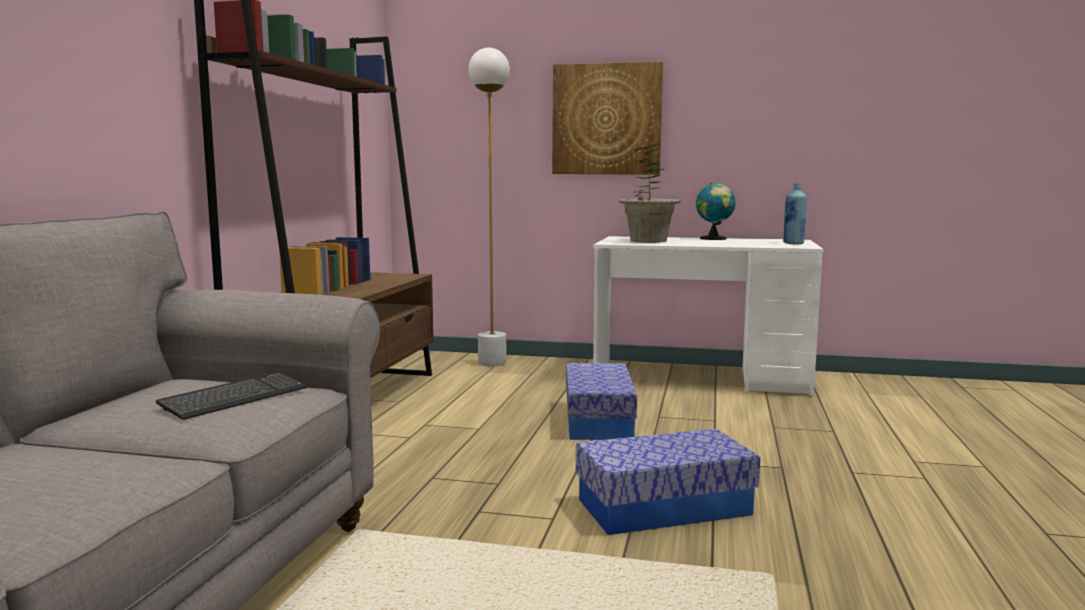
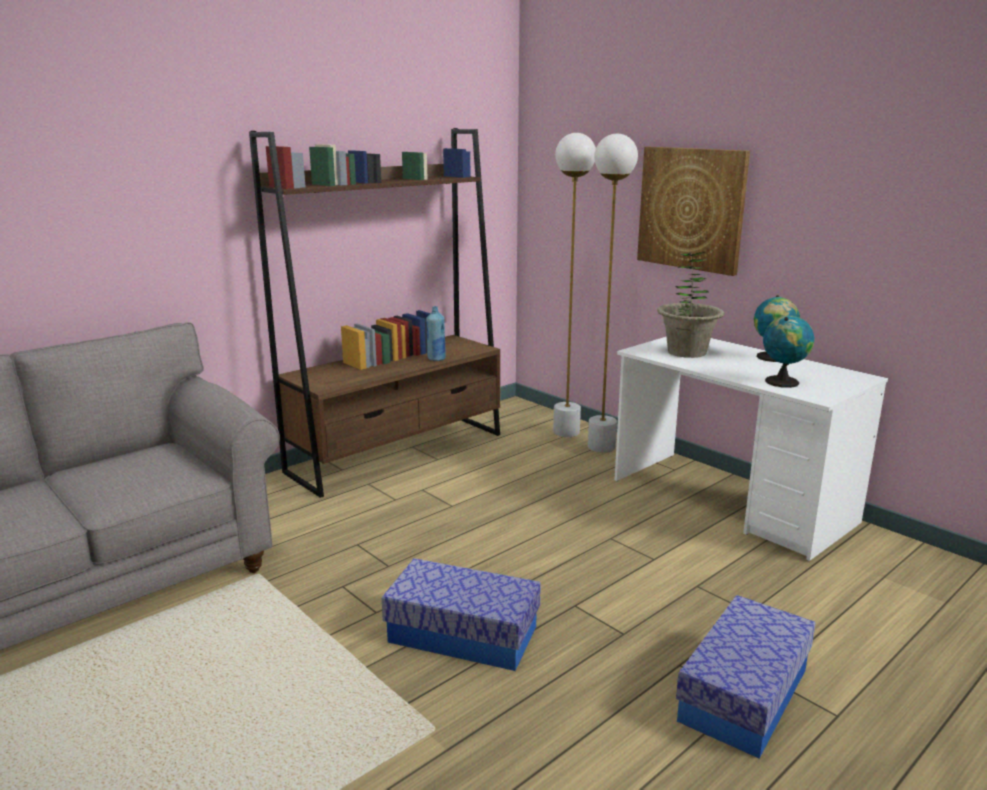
camera: 35 degrees right, 10 degrees up
keyboard [156,372,307,420] -> none
storage box [566,363,637,440] -> storage box moved to [676,595,816,759]
blue bottle [783,183,807,244] -> blue bottle moved to [426,306,446,361]
none -> white floor lamp [588,134,638,453]
none -> globe [763,316,815,388]

